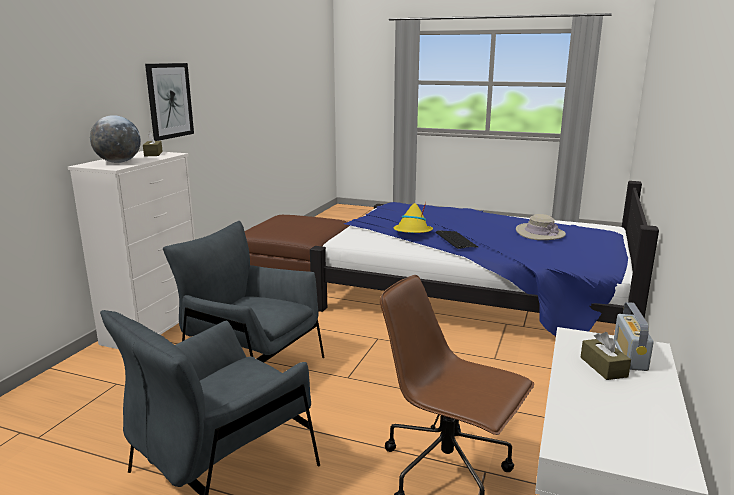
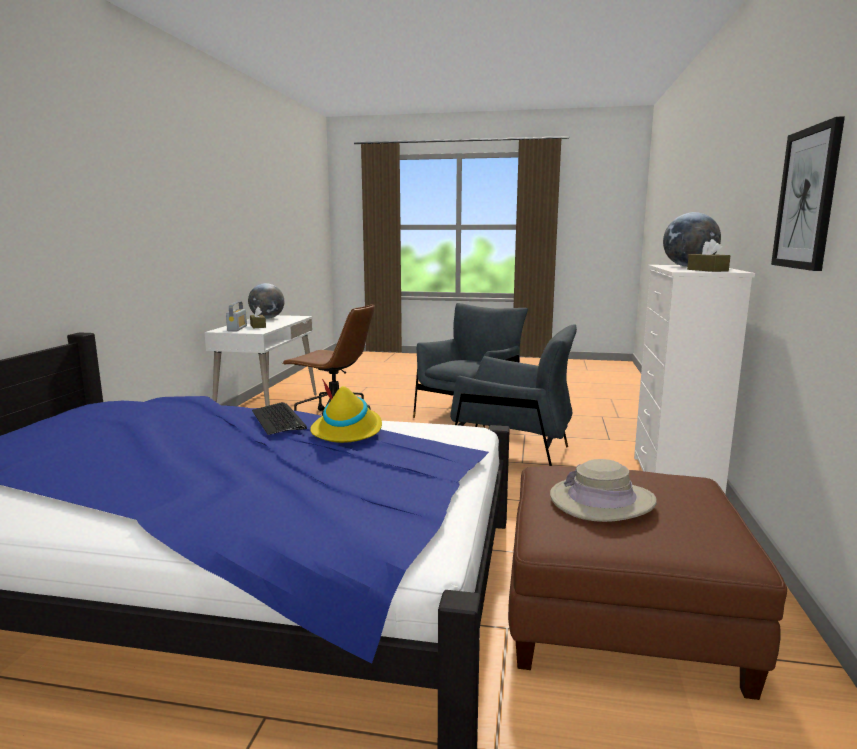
camera: 170 degrees right, 5 degrees down
beige hat [516,214,566,240] -> beige hat moved to [550,459,657,522]
none -> globe [248,283,284,319]

